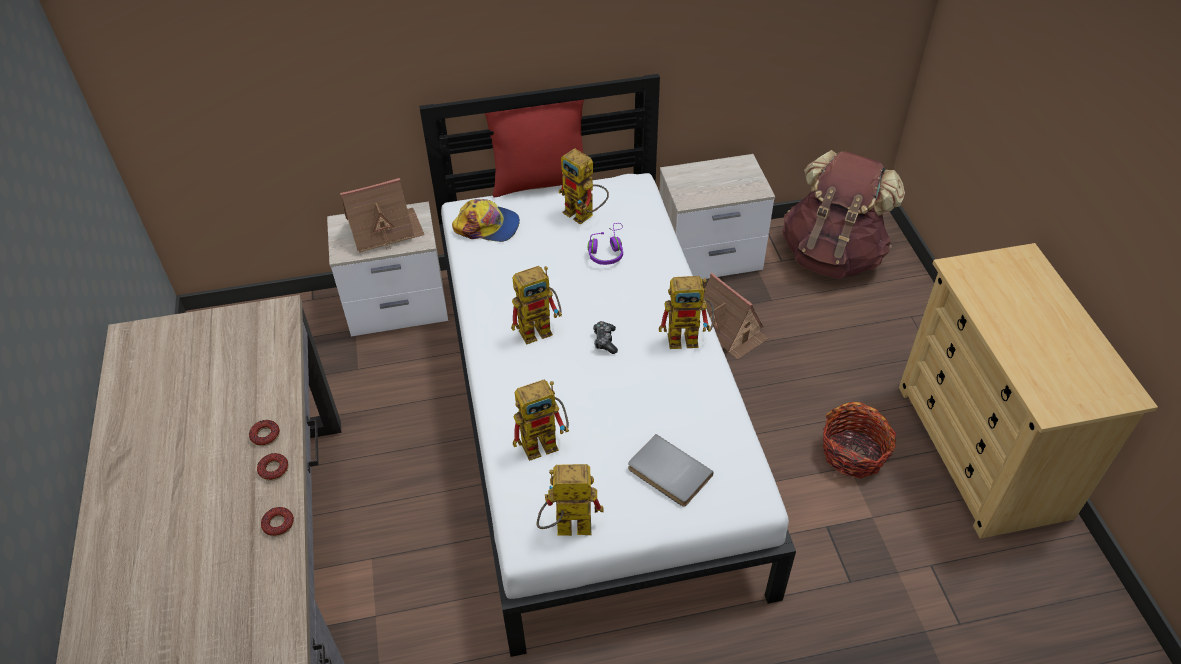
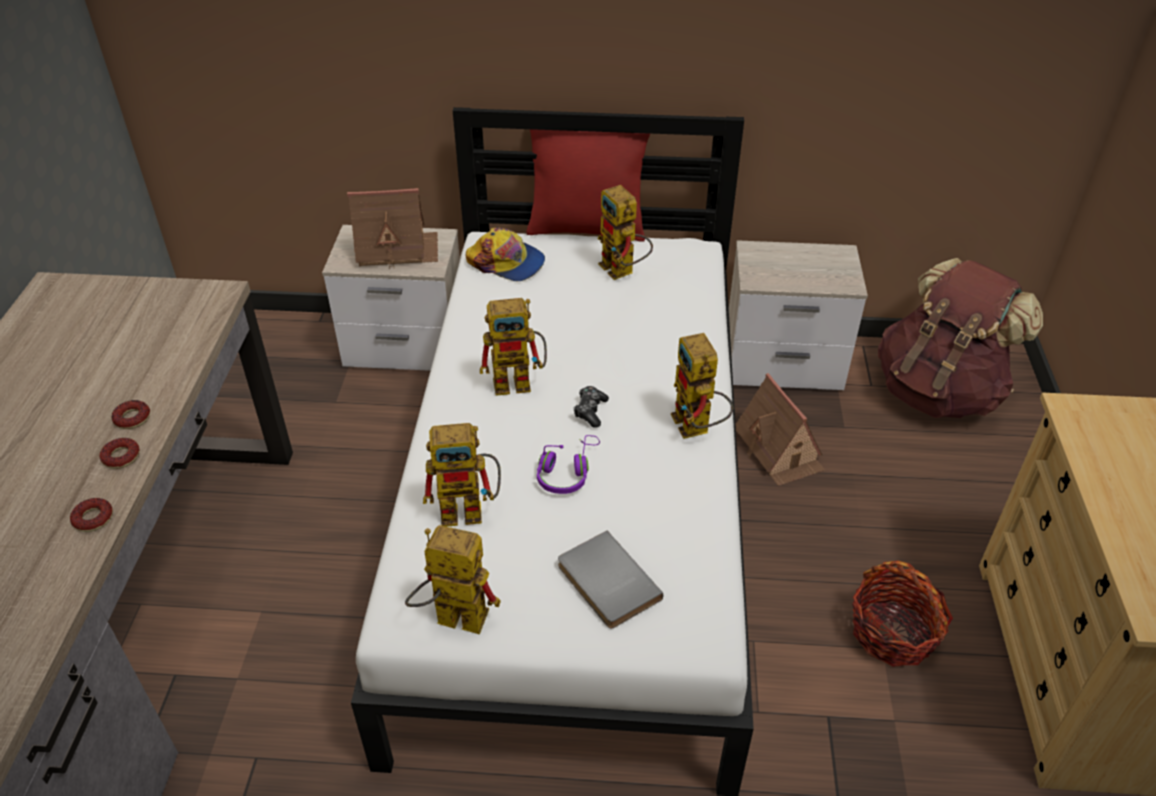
camera: 15 degrees right, 5 degrees down
purple headphones [588,223,623,265] -> purple headphones moved to [537,435,600,494]
toy robot [659,276,714,349] -> toy robot turned 60 degrees clockwise [671,333,733,439]

